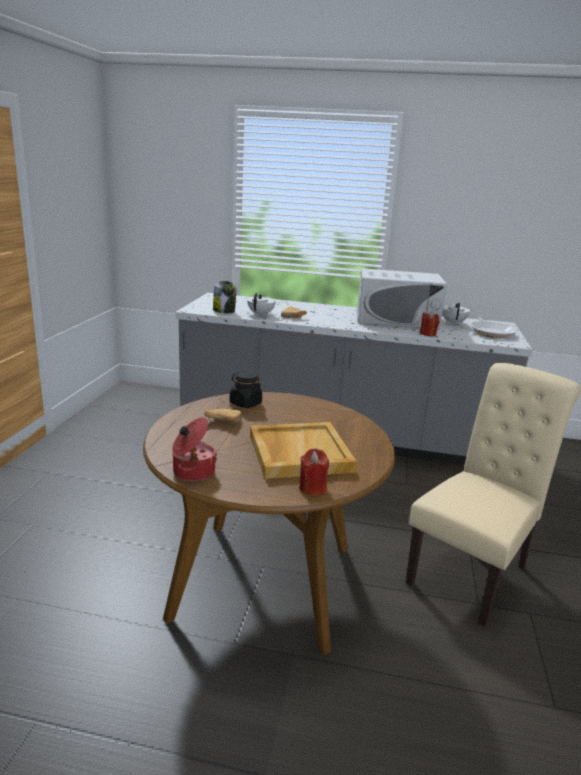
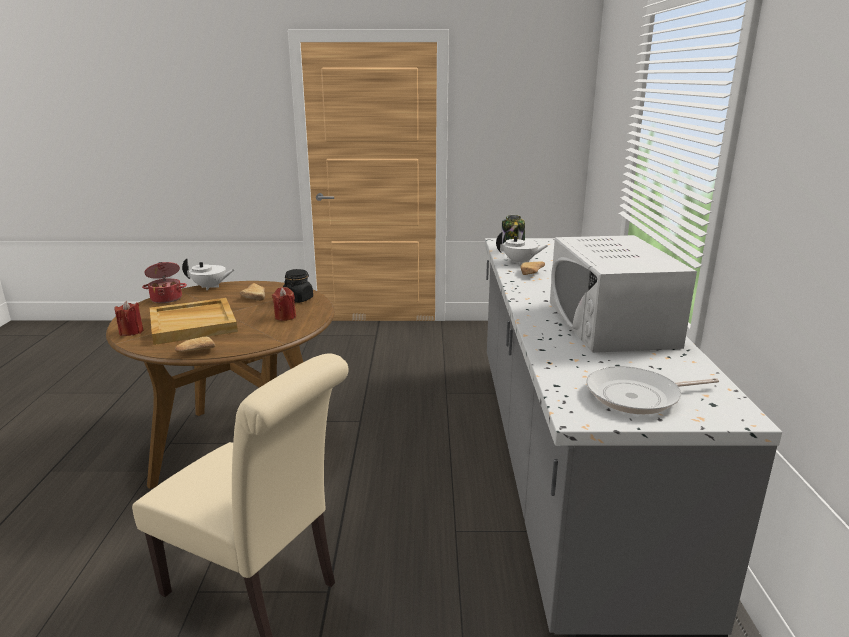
camera: 80 degrees right, 0 degrees up
red candle [420,311,439,336] -> red candle moved to [272,287,296,321]
white teapot [442,302,470,325] -> white teapot moved to [182,258,235,290]
none -> bread [175,337,215,352]

